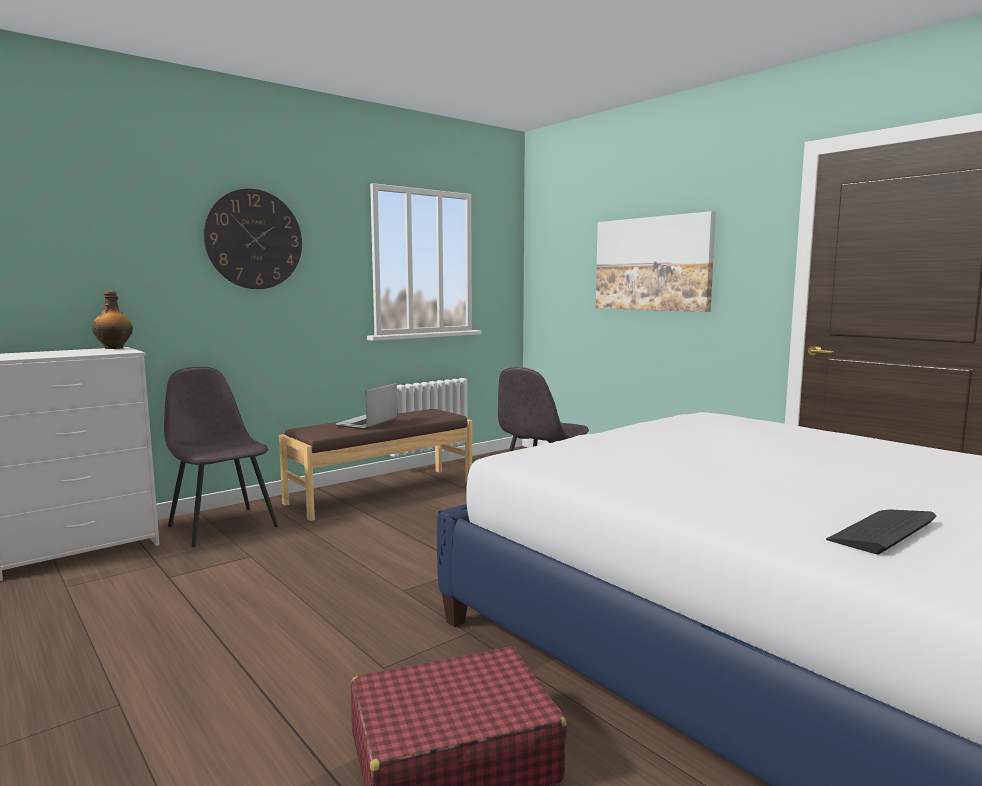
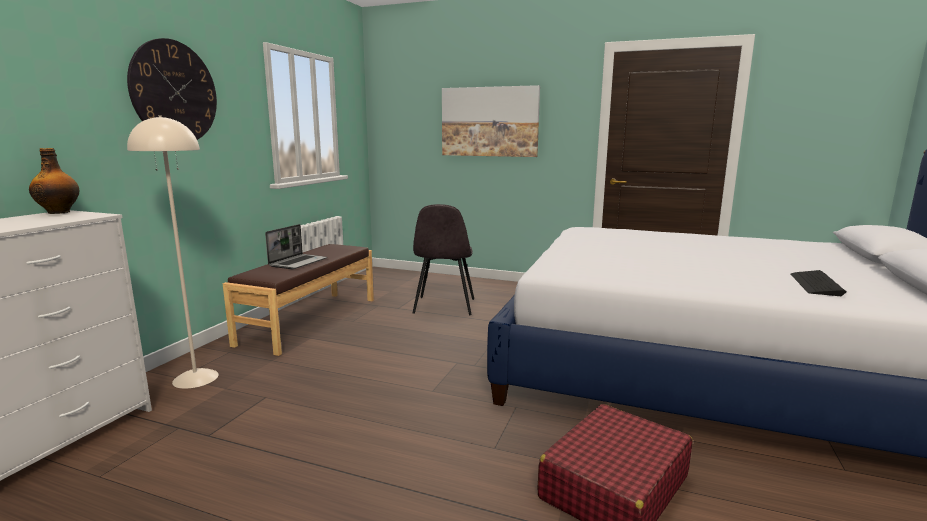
camera: 30 degrees left, 5 degrees up
grey chair [164,367,278,547] -> beige floor lamp [127,115,219,389]
laptop [336,383,398,429] -> laptop turned 150 degrees counterclockwise [265,224,327,269]

